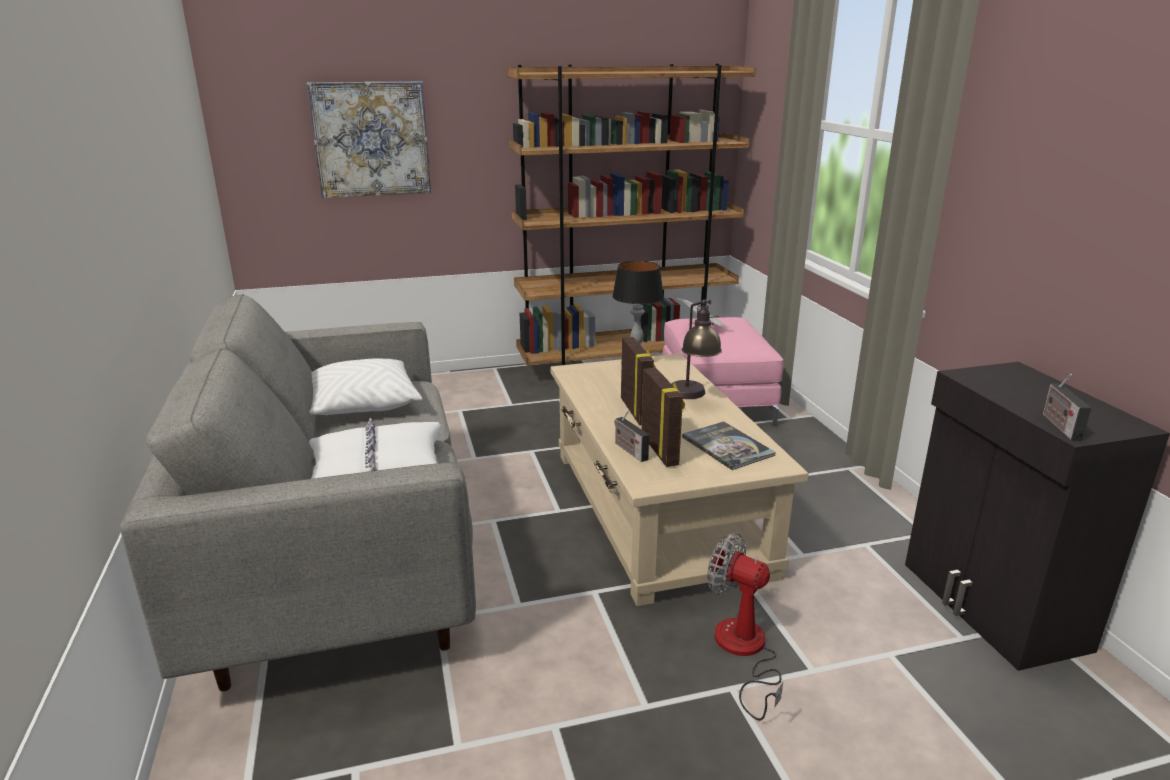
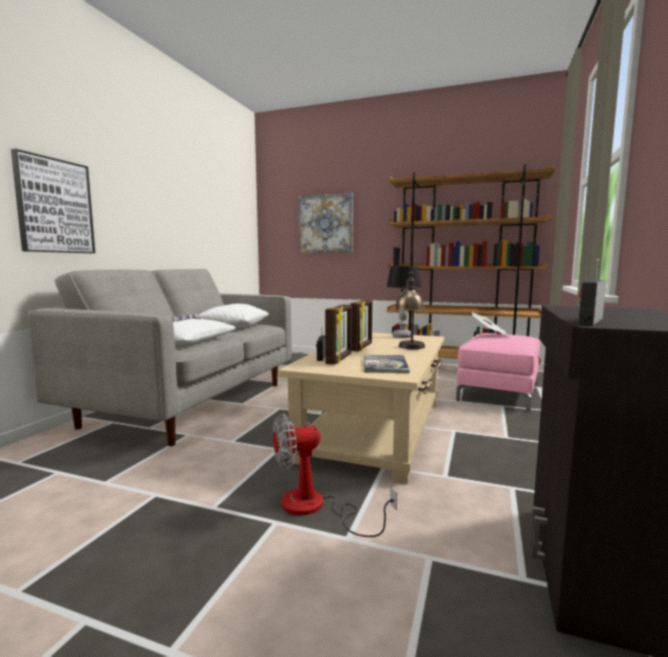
camera: 35 degrees right, 15 degrees down
fan [708,533,783,721] -> fan turned 90 degrees counterclockwise [273,414,397,537]
none -> picture [11,149,95,253]

